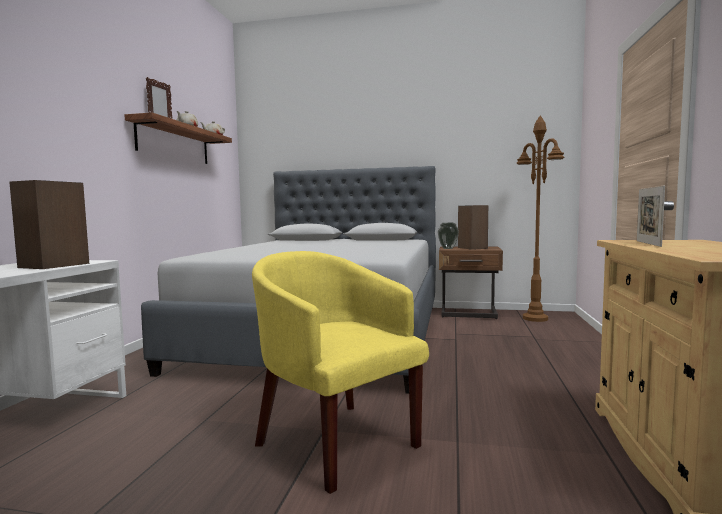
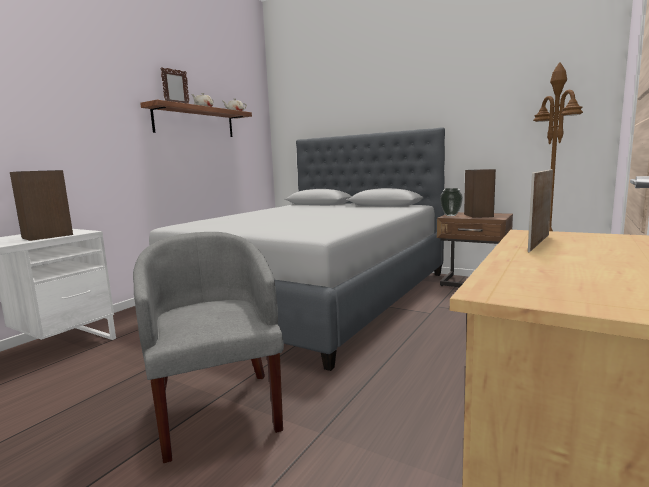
camera: 20 degrees right, 5 degrees up
yellow armchair [252,251,429,494] -> grey armchair [133,232,284,463]

